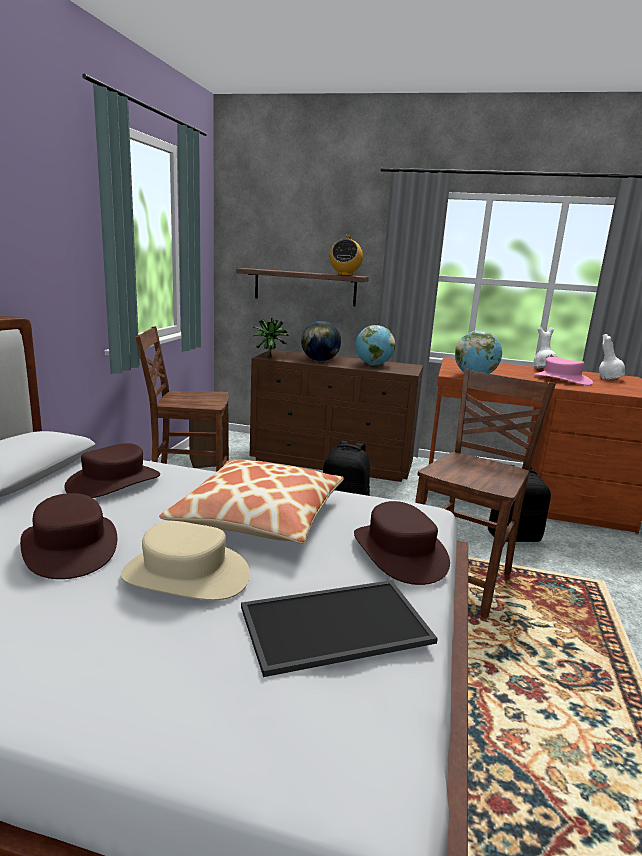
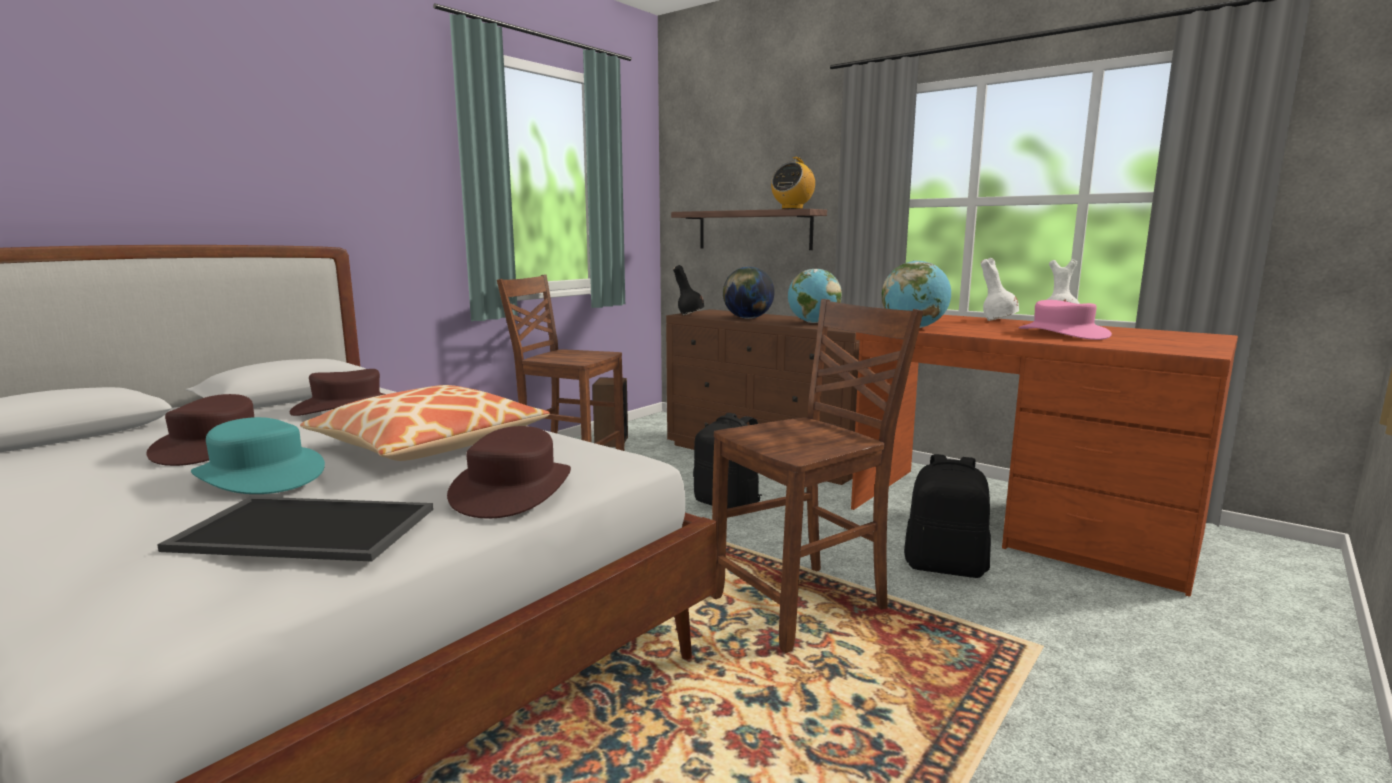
camera: 25 degrees right, 5 degrees down
beige hat [121,521,250,600] -> turquoise hat [191,417,325,494]
potted plant [253,318,288,358] -> black vase [673,265,705,315]
white vase [599,334,625,379] -> white vase moved to [981,258,1019,321]

